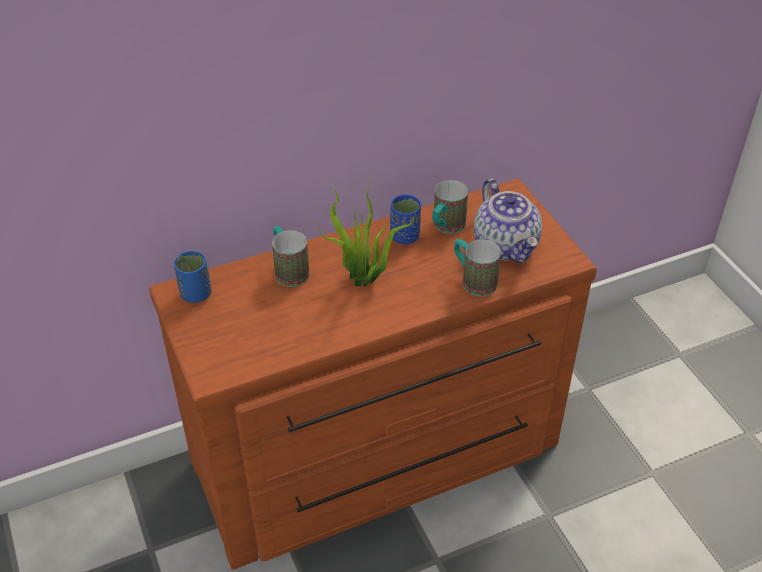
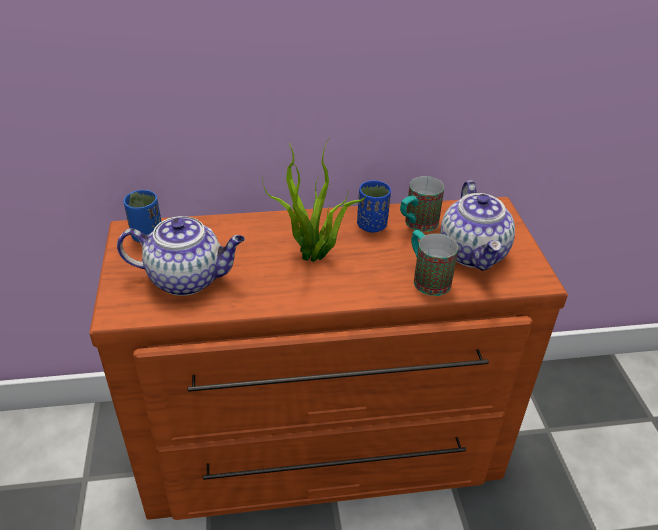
camera: 15 degrees right, 5 degrees down
mug [272,226,309,287] -> none
none -> teapot [117,216,245,296]

